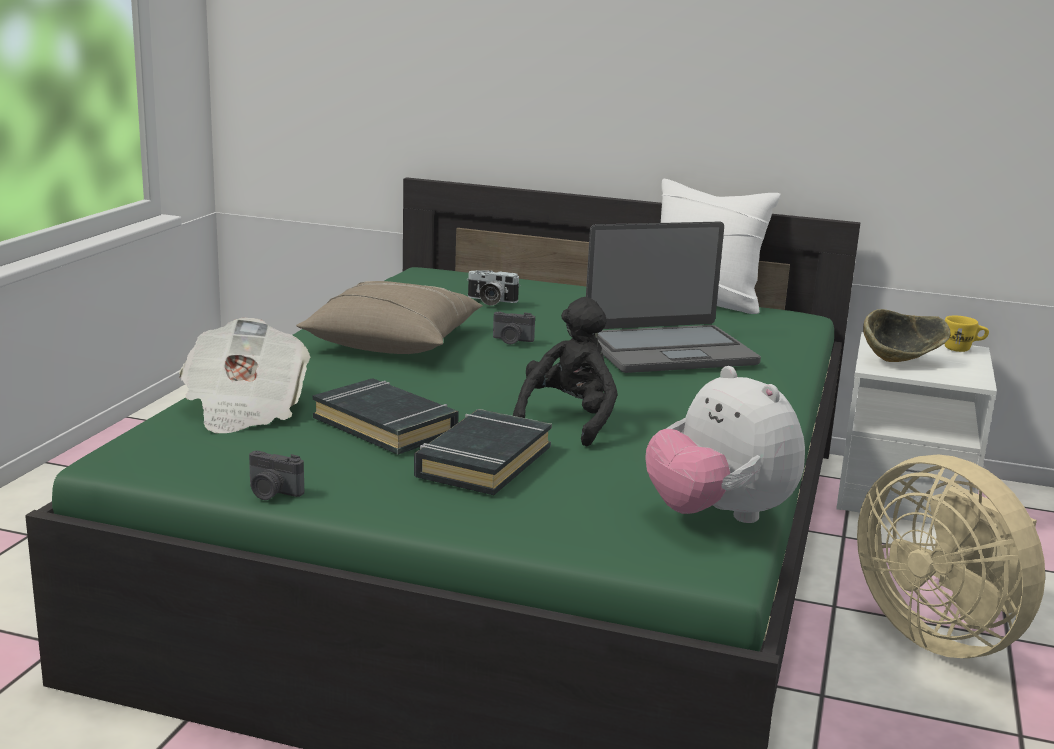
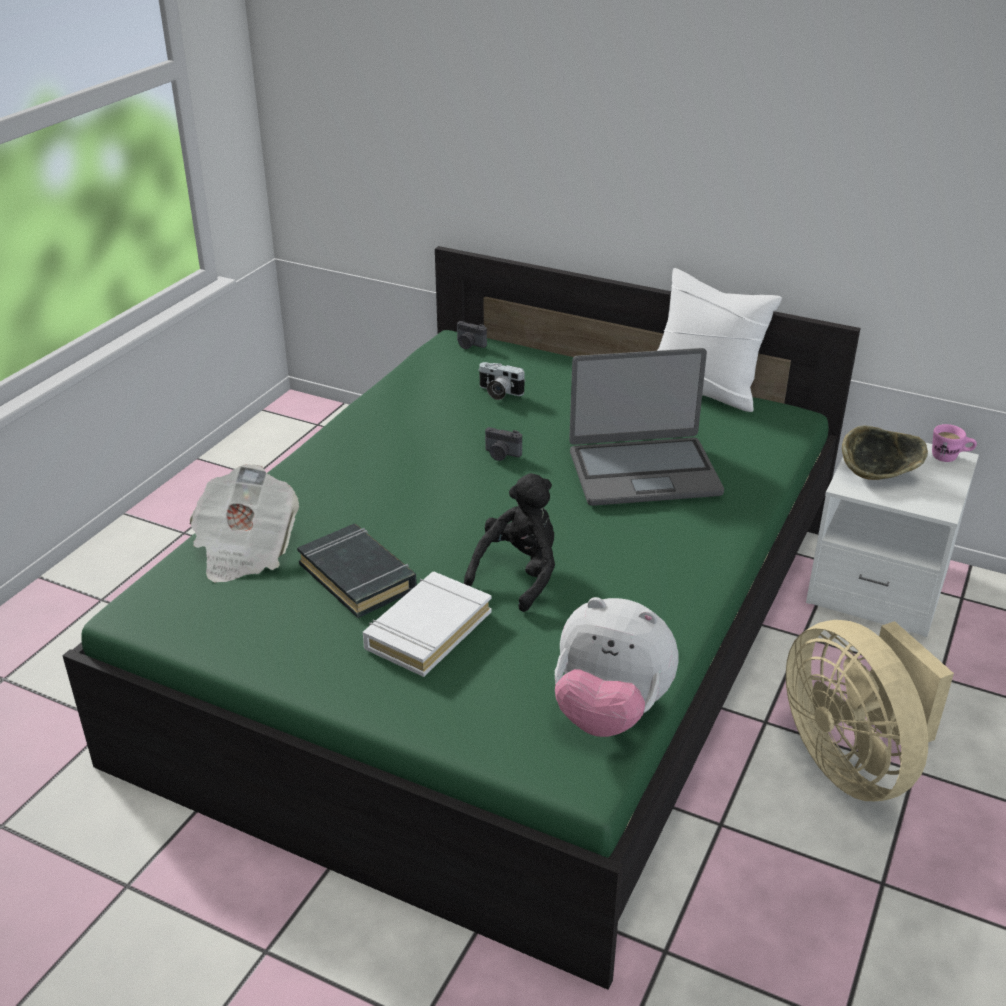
camera: 10 degrees right, 15 degrees up
camera [249,451,304,500] -> camera moved to [457,321,487,349]
beige pillow [296,281,483,354] -> none
black book [414,409,552,495] -> white book [363,572,492,677]
plush toy [645,366,805,523] -> plush toy turned 45 degrees counterclockwise [555,597,679,737]
yellow mug [945,316,989,352] -> pink mug [932,424,977,462]

